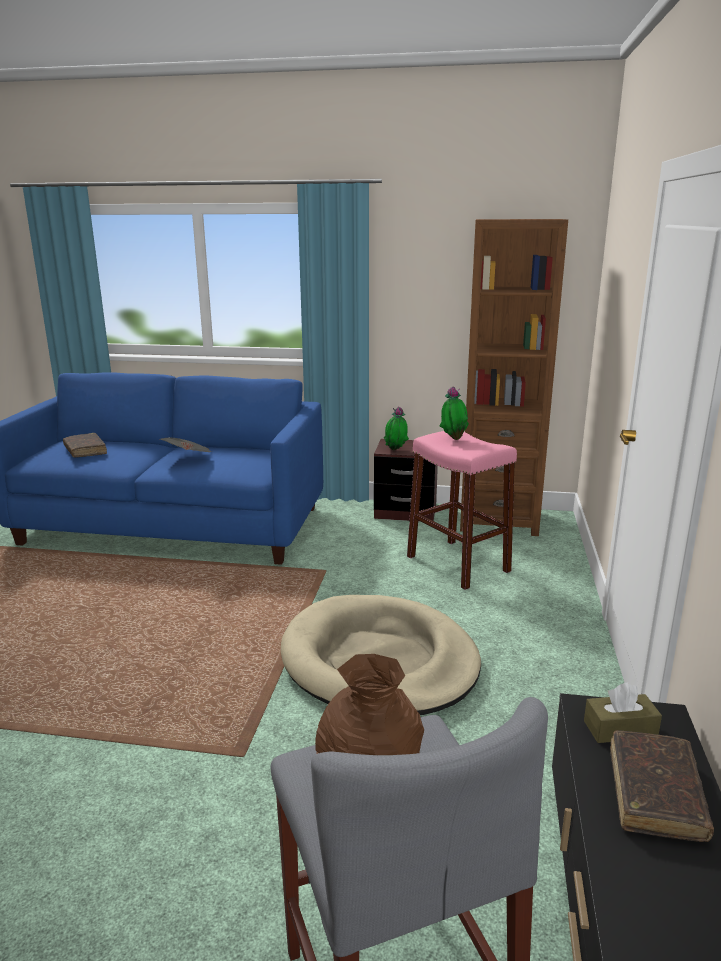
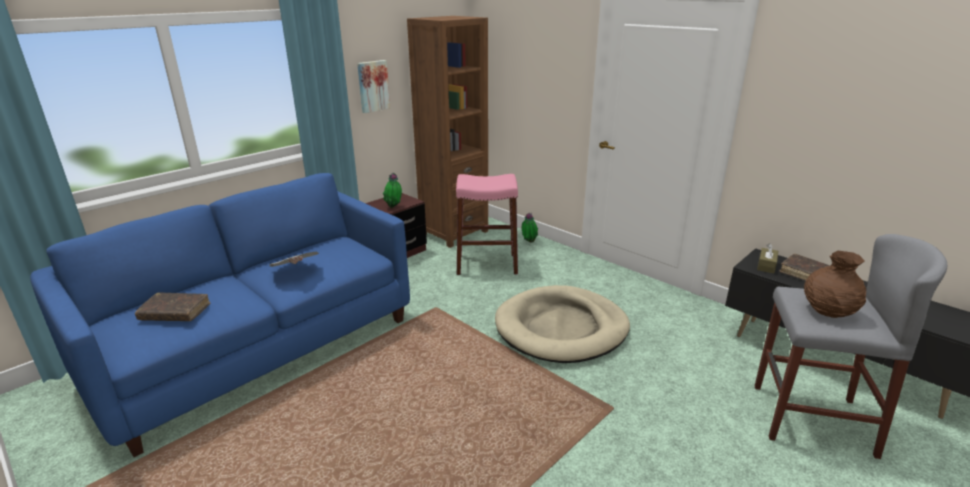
camera: 55 degrees left, 5 degrees up
potted plant [440,386,469,440] -> potted plant moved to [522,213,538,243]
none -> picture [357,60,390,113]

